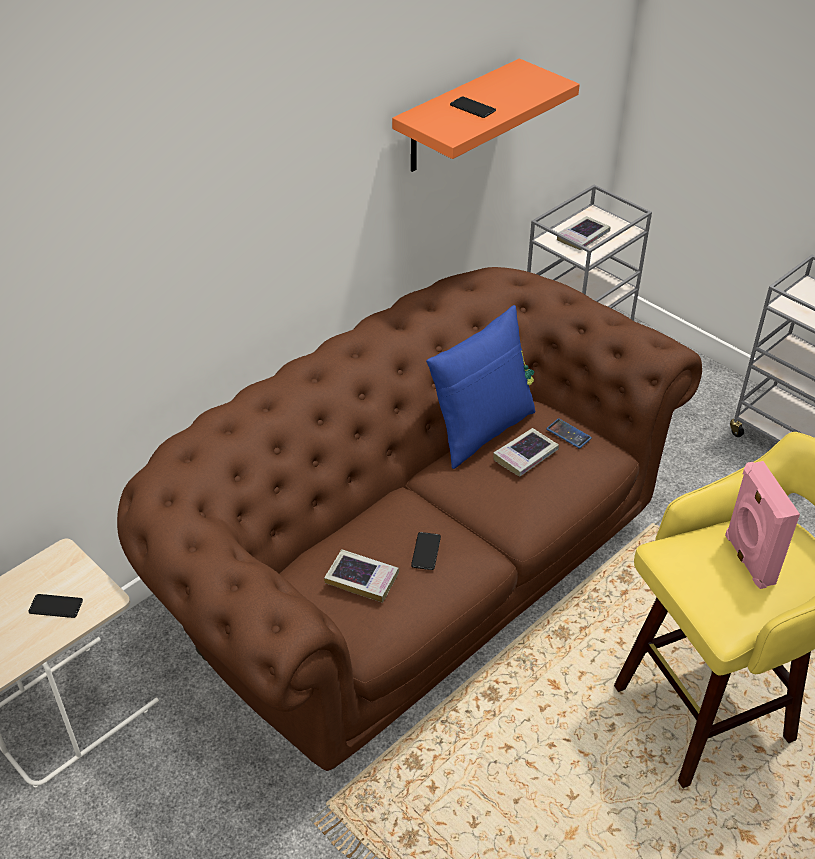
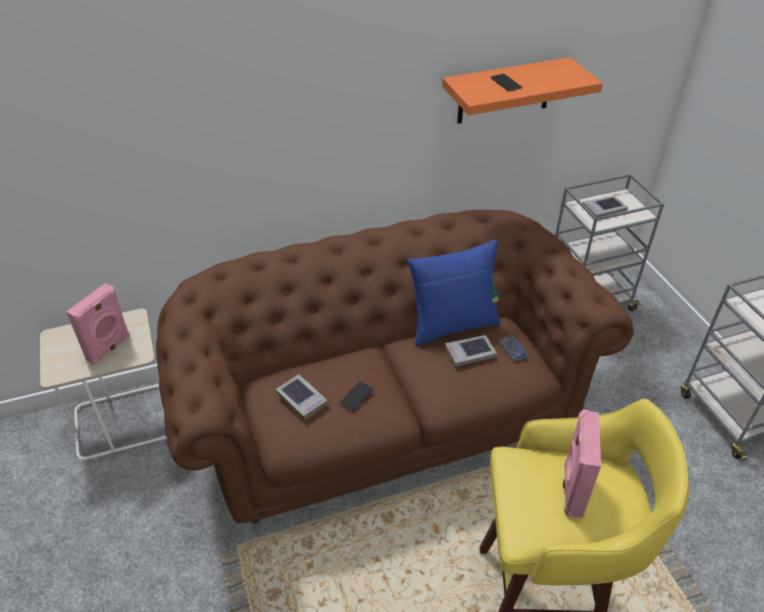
camera: 25 degrees right, 0 degrees up
phone [28,594,83,618] -> pink speaker [66,283,130,365]

